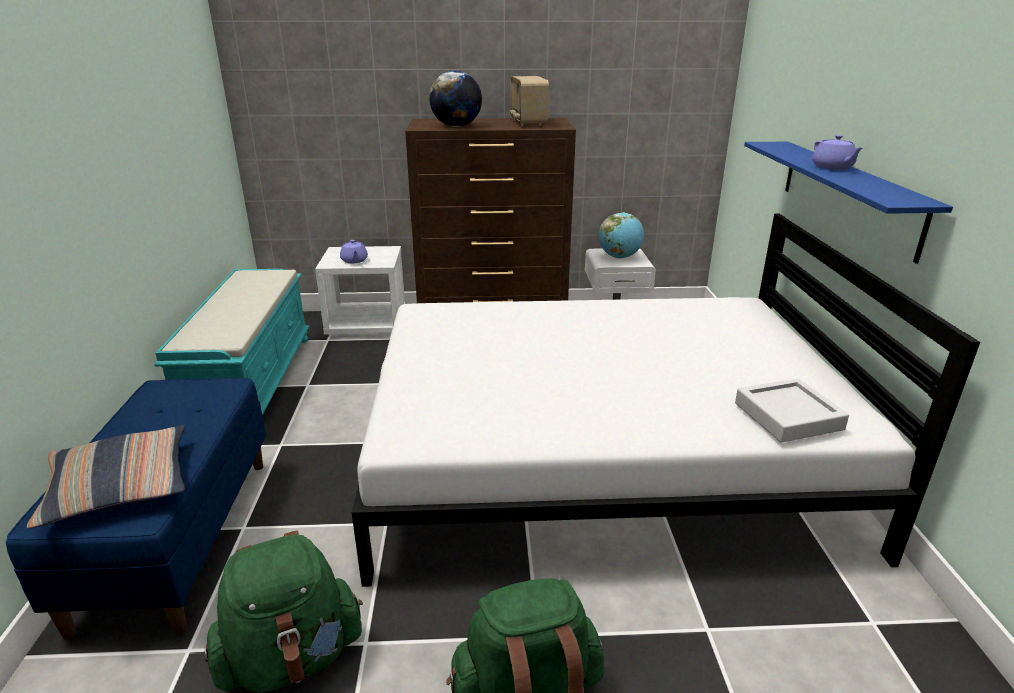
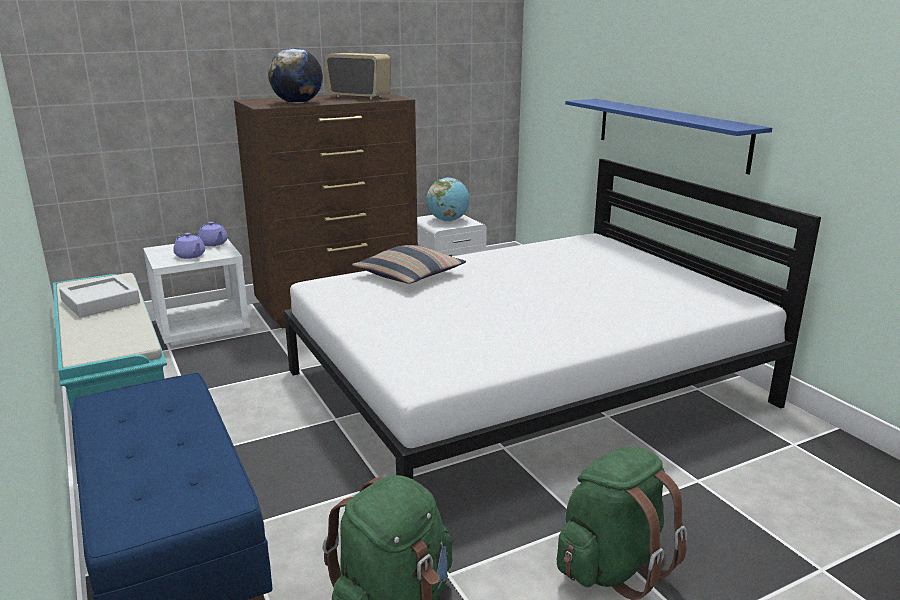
camera: 25 degrees left, 5 degrees down
pillow [27,425,186,529] -> pillow moved to [352,245,466,284]
radio [509,76,549,126] -> radio turned 150 degrees clockwise [324,53,391,99]
grey tray [735,378,849,443] -> grey tray moved to [59,275,140,317]
purple teapot [812,135,863,170] -> purple teapot moved to [198,222,228,246]

